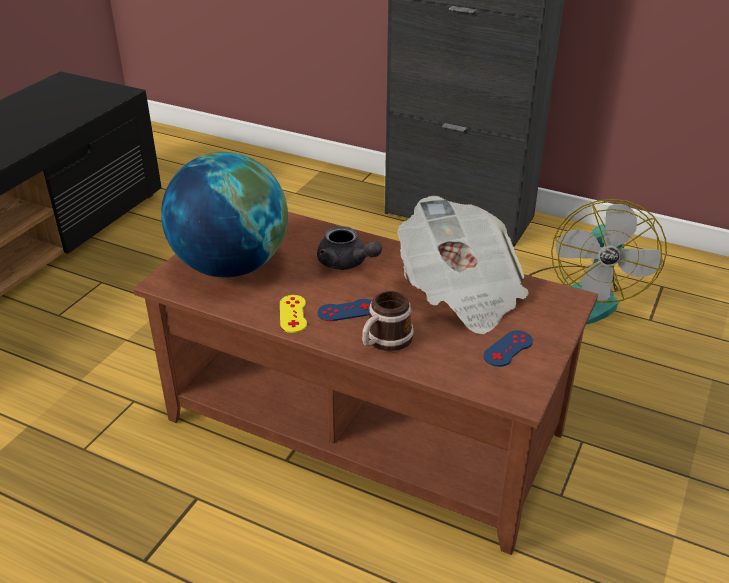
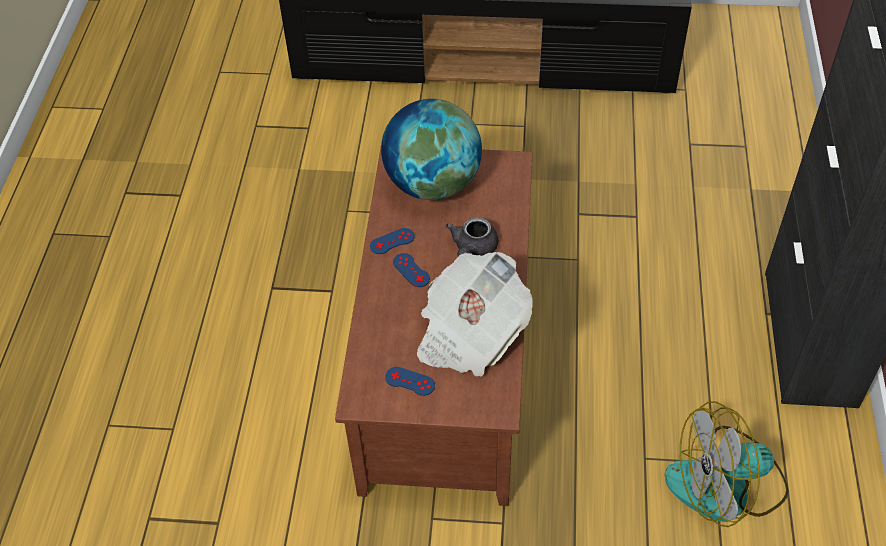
camera: 70 degrees right, 15 degrees up
yellow game controller [280,295,307,333] -> blue game controller [370,228,415,254]
mug [362,291,414,351] -> none

